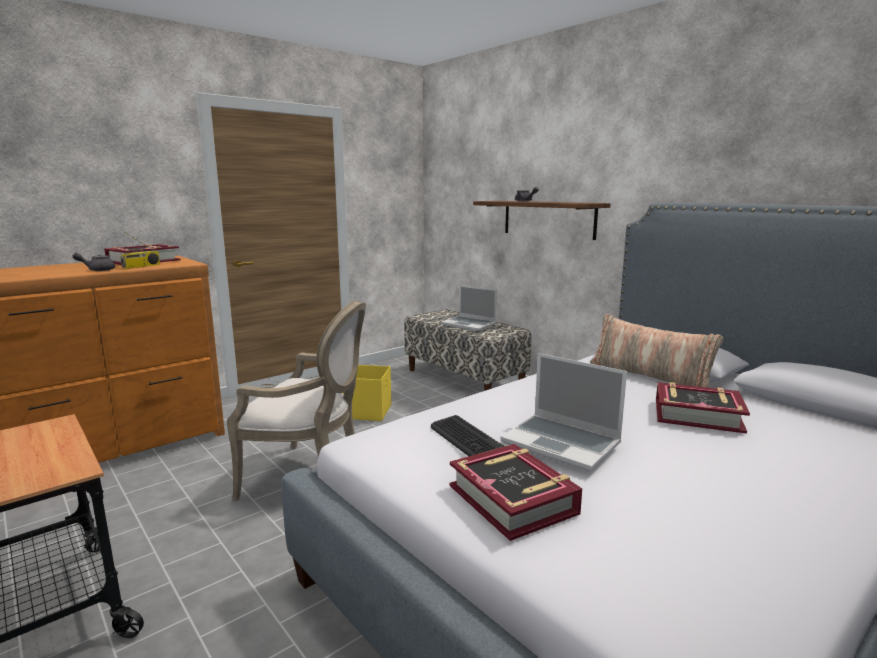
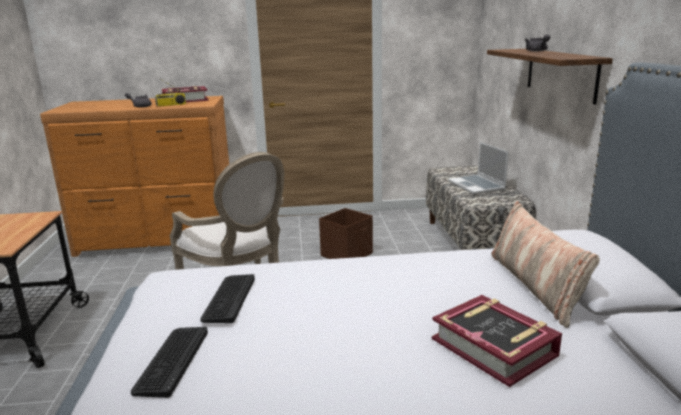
camera: 35 degrees right, 5 degrees up
yellow storage box [343,365,391,421] -> brown storage box [319,208,373,259]
book [450,444,582,541] -> keyboard [131,327,208,398]
laptop [501,353,627,471] -> none

